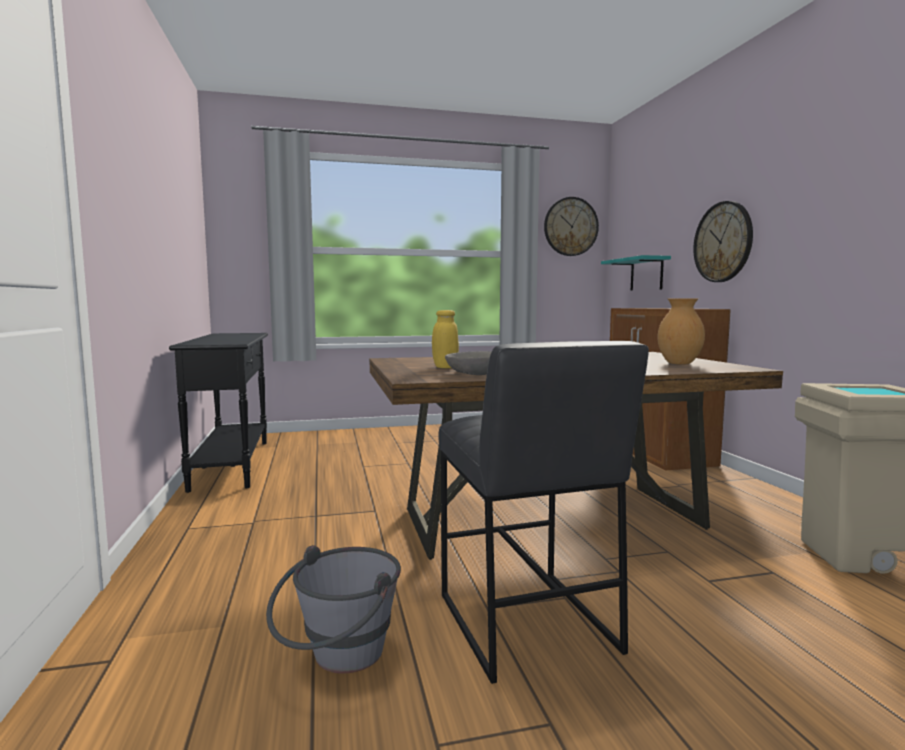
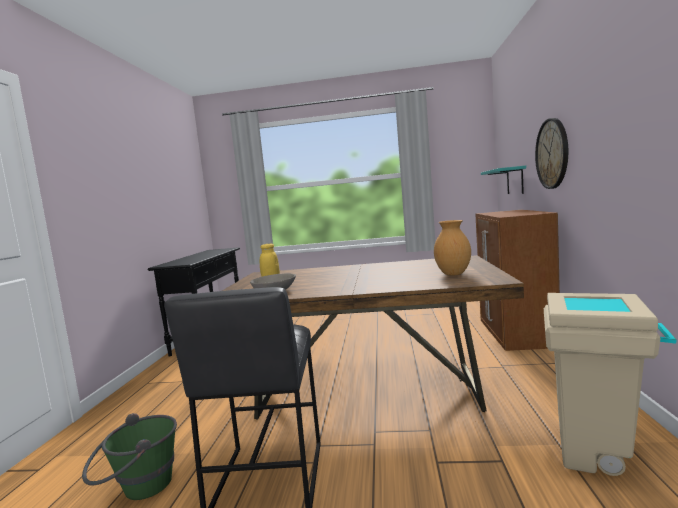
camera: 20 degrees right, 0 degrees up
grey bucket [266,545,401,674] -> green bucket [82,413,177,500]
wall clock [544,197,599,256] -> none

